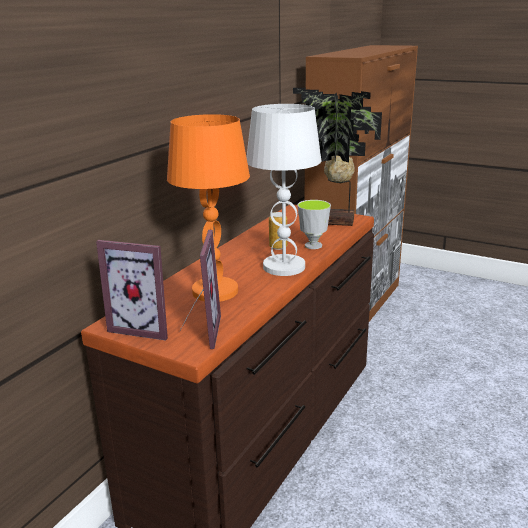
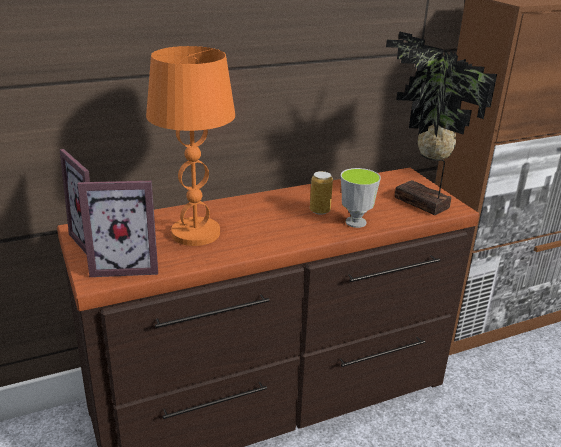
camera: 35 degrees right, 5 degrees up
picture frame [180,230,221,349] -> picture frame turned 45 degrees clockwise [77,181,158,277]
white table lamp [246,104,321,276] -> none

